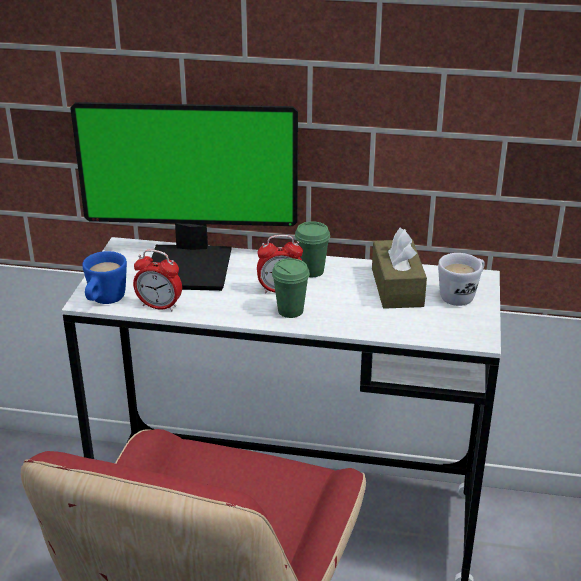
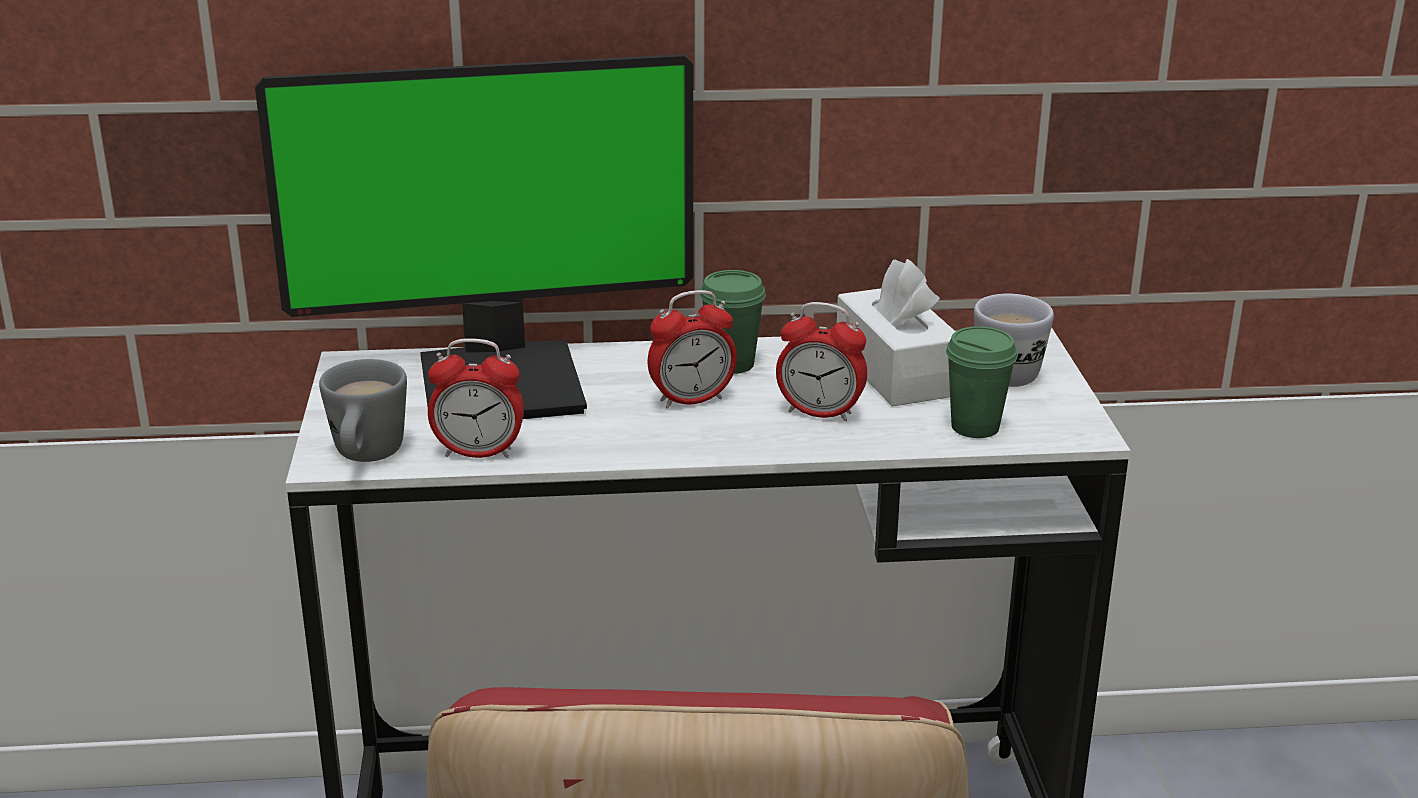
camera: 15 degrees left, 5 degrees down
blue mug [82,251,127,304] -> grey mug [319,359,407,462]
green cup [272,258,310,318] -> green cup moved to [946,326,1018,438]
brown tissue box [372,228,427,309] -> white tissue box [837,259,956,407]
none -> alarm clock [776,302,867,422]

